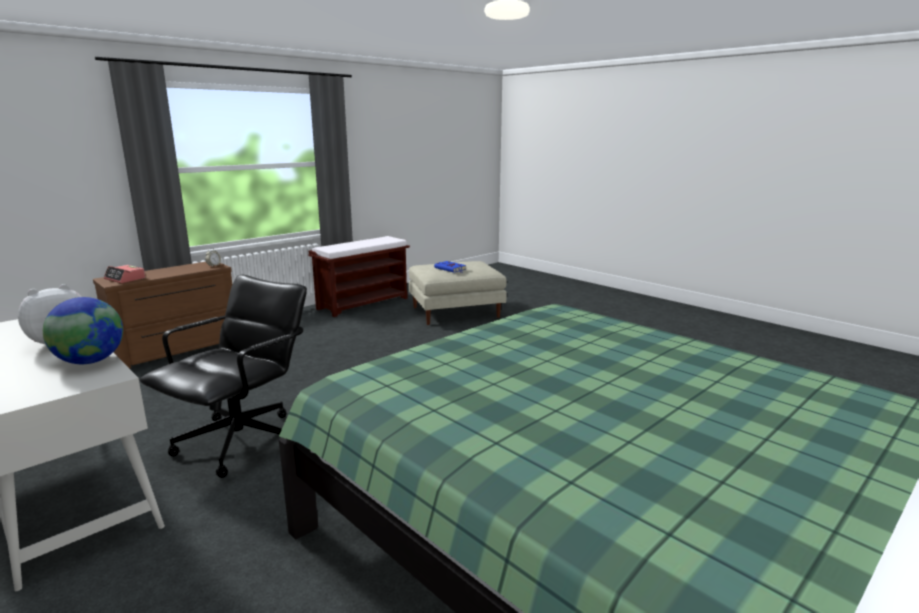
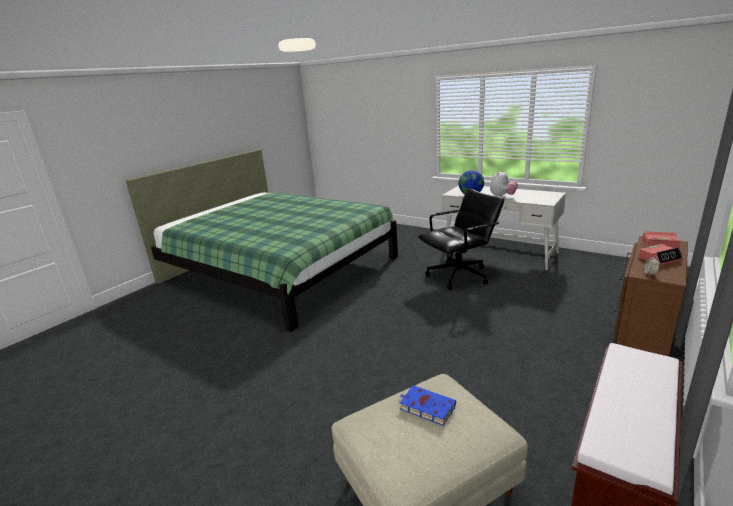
camera: 170 degrees right, 5 degrees up
black office chair [140,274,307,478] -> black office chair turned 135 degrees counterclockwise [418,189,504,290]
none -> alarm clock [638,244,683,266]

